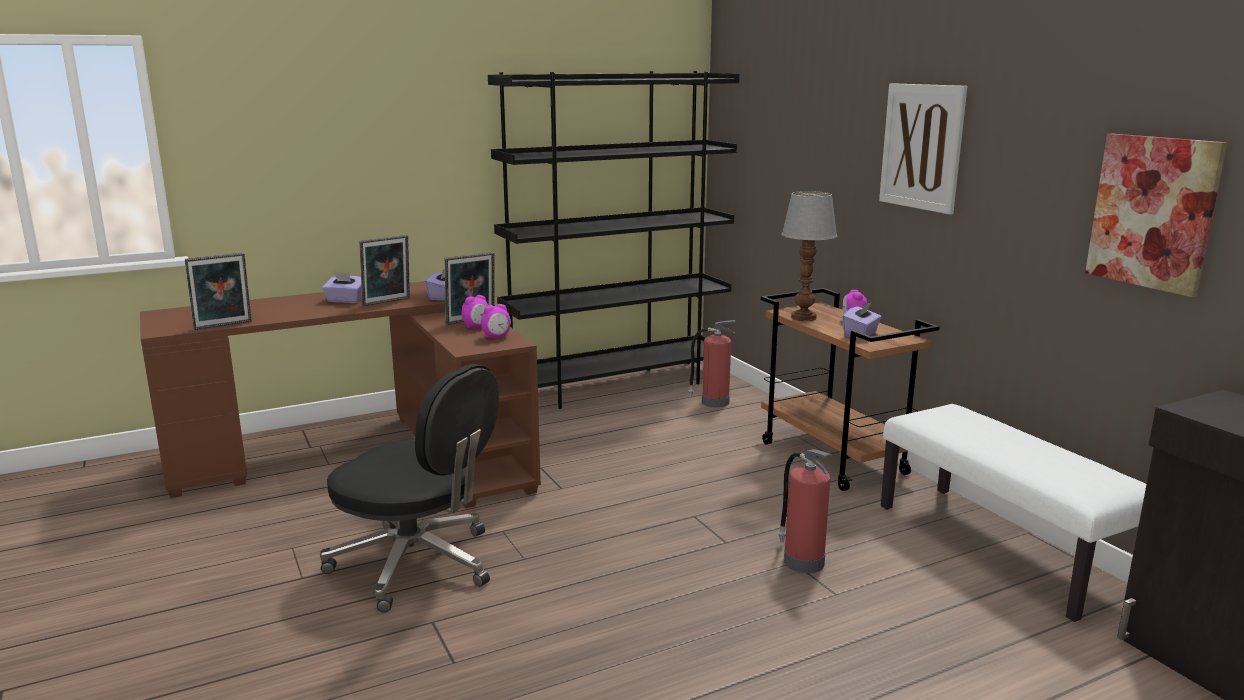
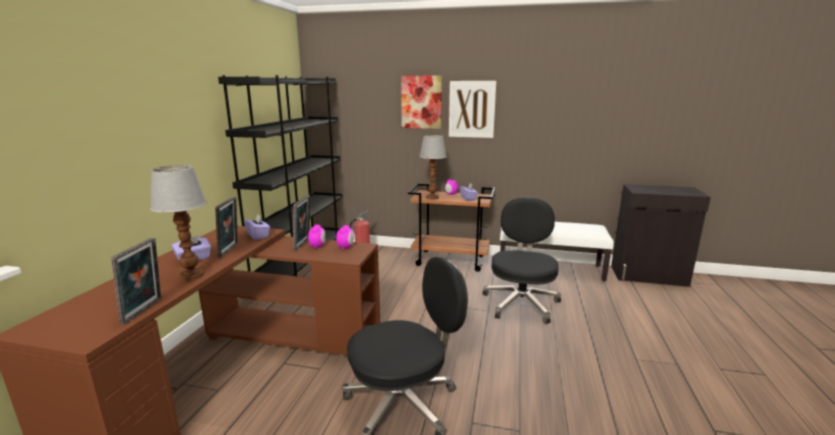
camera: 50 degrees left, 0 degrees up
fire extinguisher [778,449,832,573] -> black office chair [482,197,561,324]
picture [1085,134,1227,297] -> picture moved to [401,76,442,129]
none -> table lamp [150,165,207,281]

